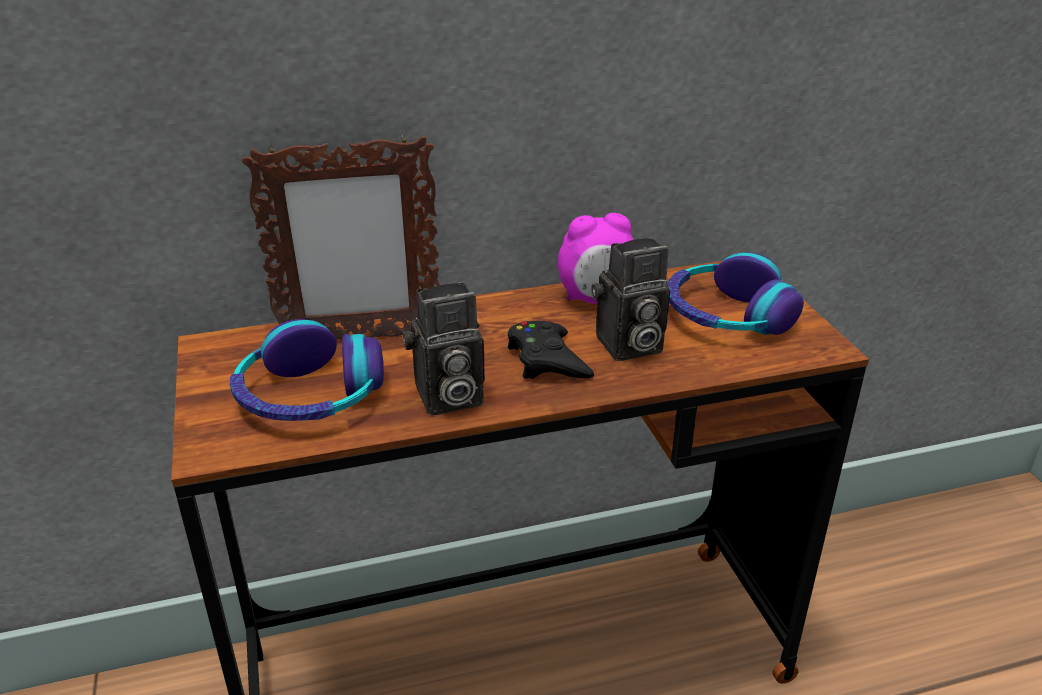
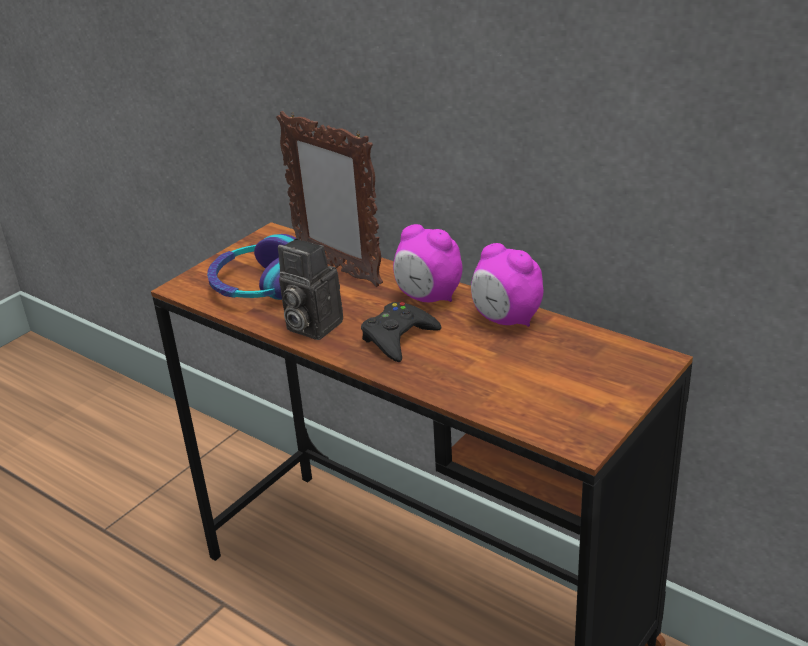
camera: 55 degrees right, 0 degrees up
camera [591,237,670,361] -> none
headphones [667,253,804,335] -> none
none -> alarm clock [393,224,462,302]

